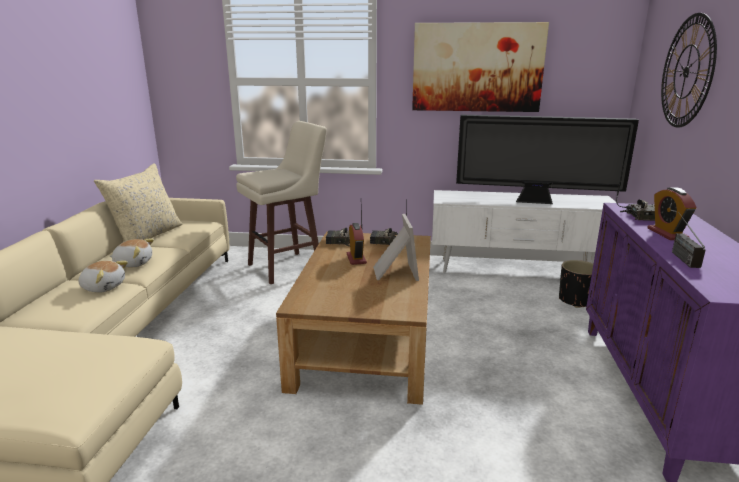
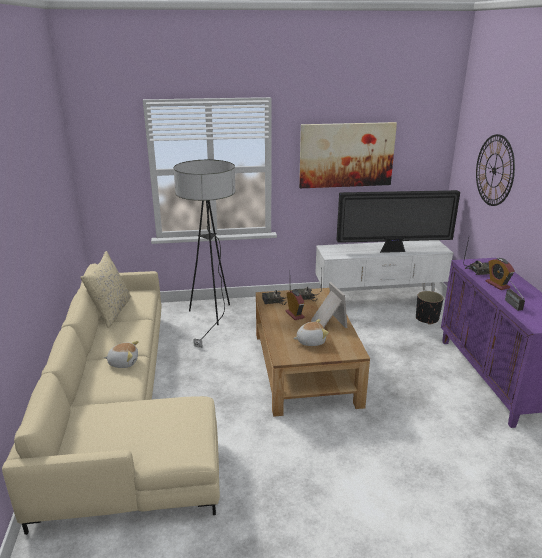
camera: 15 degrees left, 5 degrees up
plush toy [110,238,154,267] -> plush toy moved to [293,319,329,346]
beige stool [236,121,327,284] -> floor lamp [173,160,235,348]

